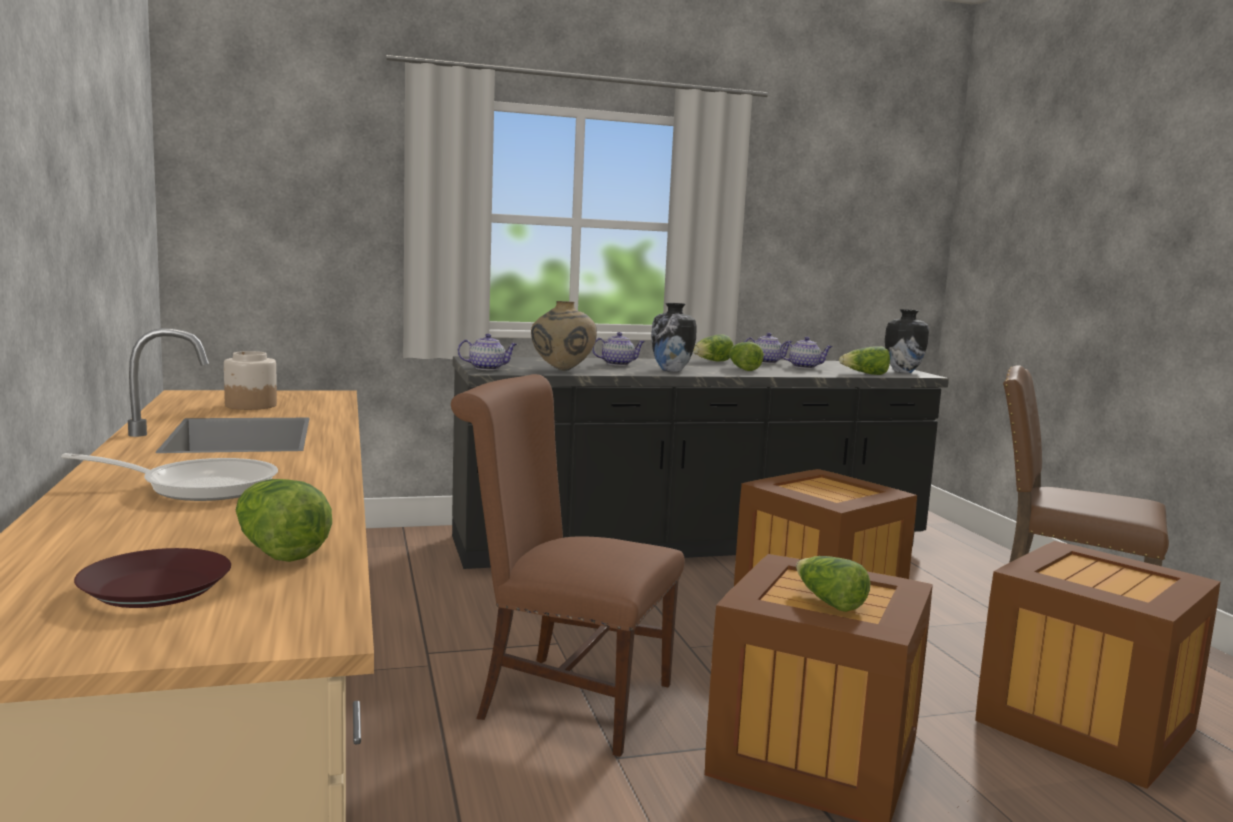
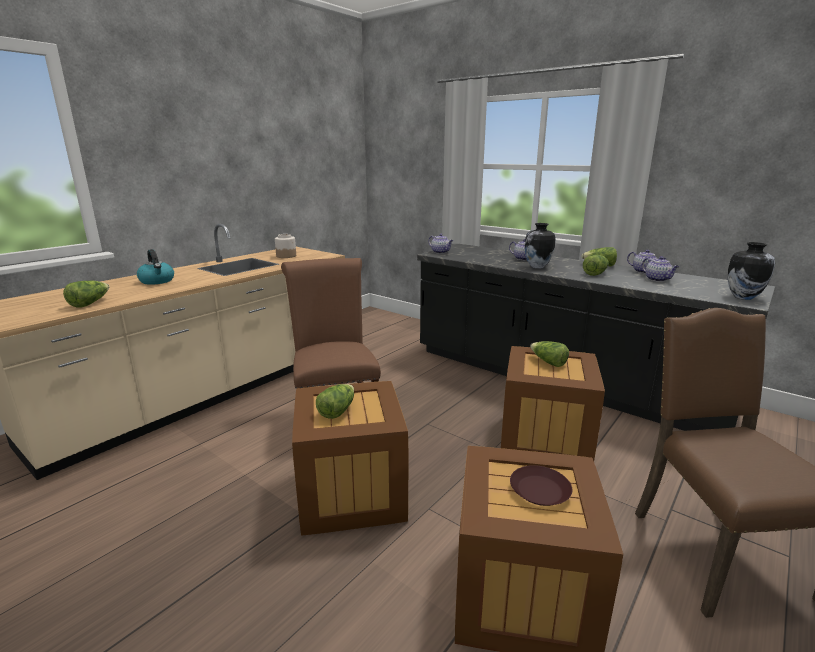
camera: 55 degrees right, 10 degrees up
frying pan [61,453,278,501] -> kettle [137,249,174,285]
brown plate [74,548,231,608] -> brown plate moved to [510,465,572,506]
beige vase [531,301,597,371] -> none
lettuce [839,346,890,375] -> lettuce moved to [530,341,569,367]

